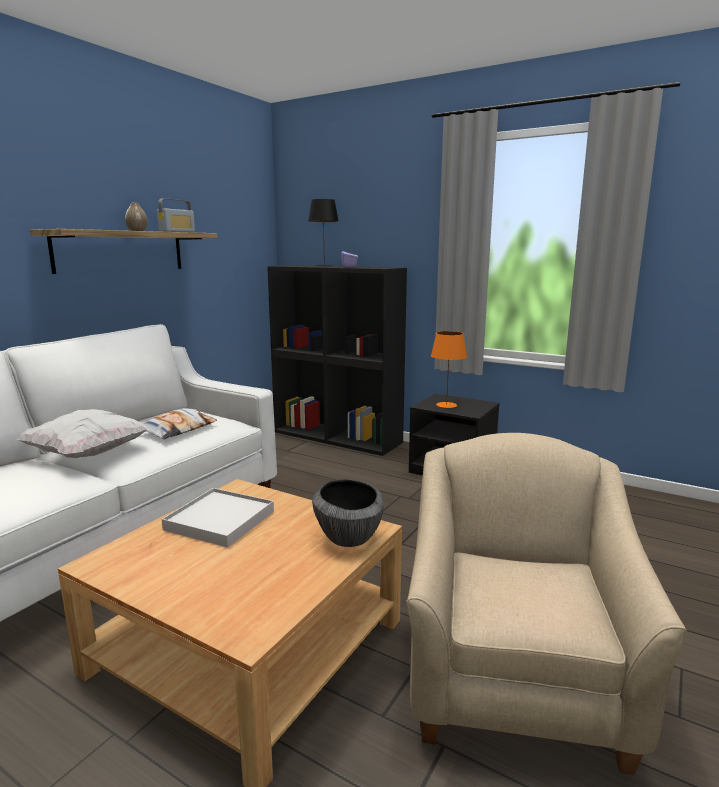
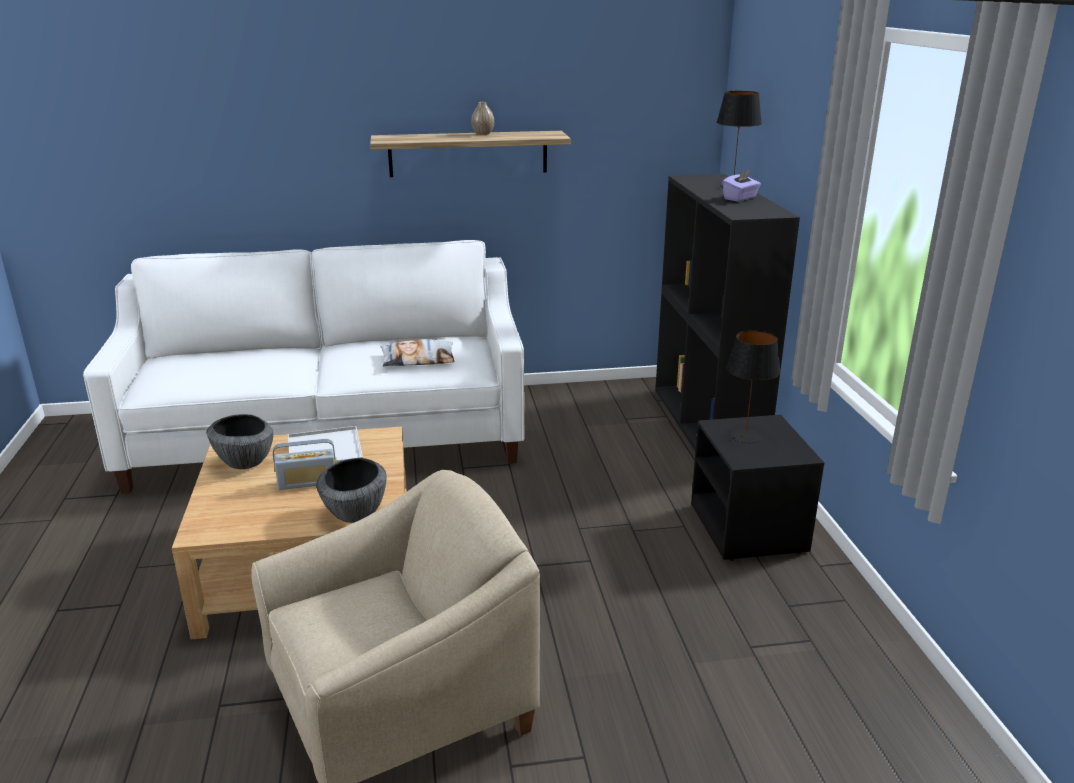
camera: 50 degrees right, 10 degrees up
white pillow [17,409,149,458] -> none
radio [157,198,195,232] -> radio moved to [273,439,337,490]
orange table lamp [431,331,467,408] -> black table lamp [726,330,780,443]
none -> bowl [206,414,273,469]

